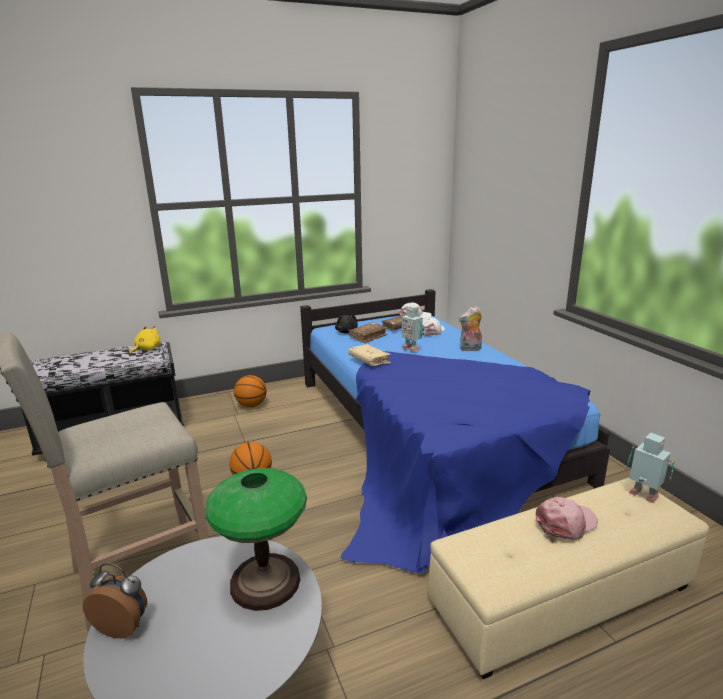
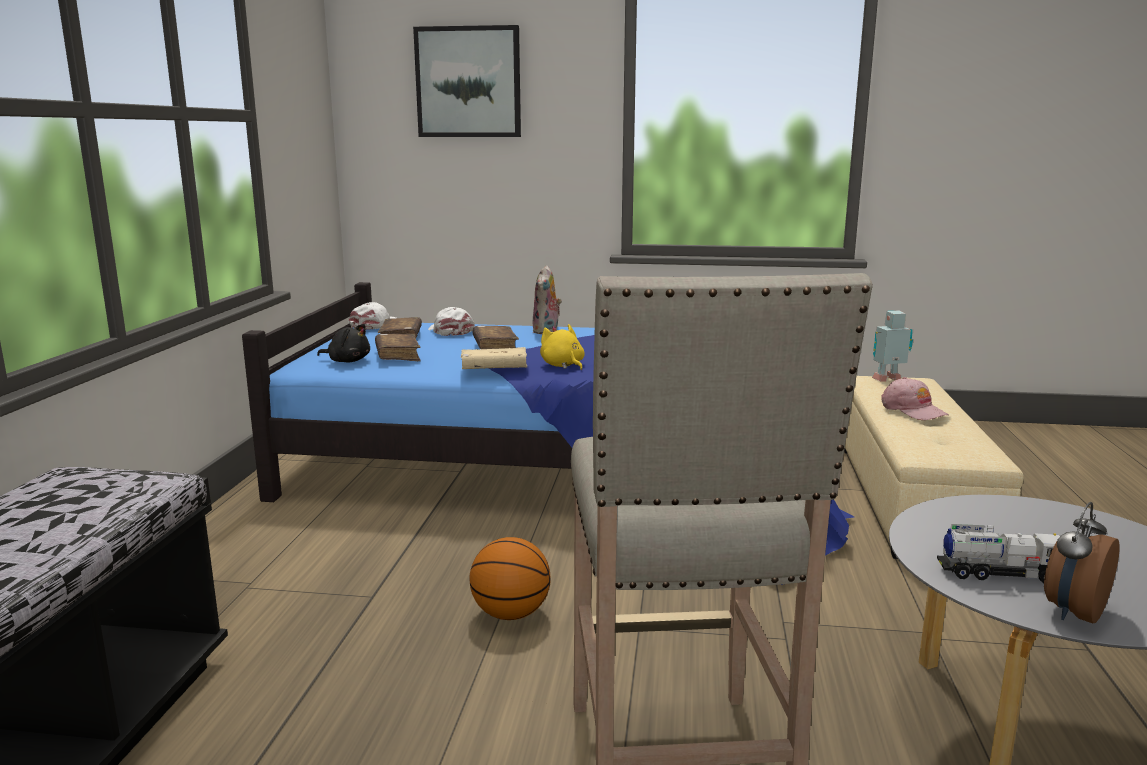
camera: 60 degrees left, 5 degrees down
yellow plush toy [130,325,161,354] -> yellow plush toy moved to [540,324,585,370]
table lamp [205,468,307,611] -> none
basketball [234,375,267,407] -> none
toy robot [402,305,423,352] -> brown book [472,326,519,349]
pink cap [536,497,598,540] -> pink cap turned 150 degrees clockwise [881,377,949,421]
none -> picture [413,25,521,137]
none -> toy truck [937,524,1060,583]

